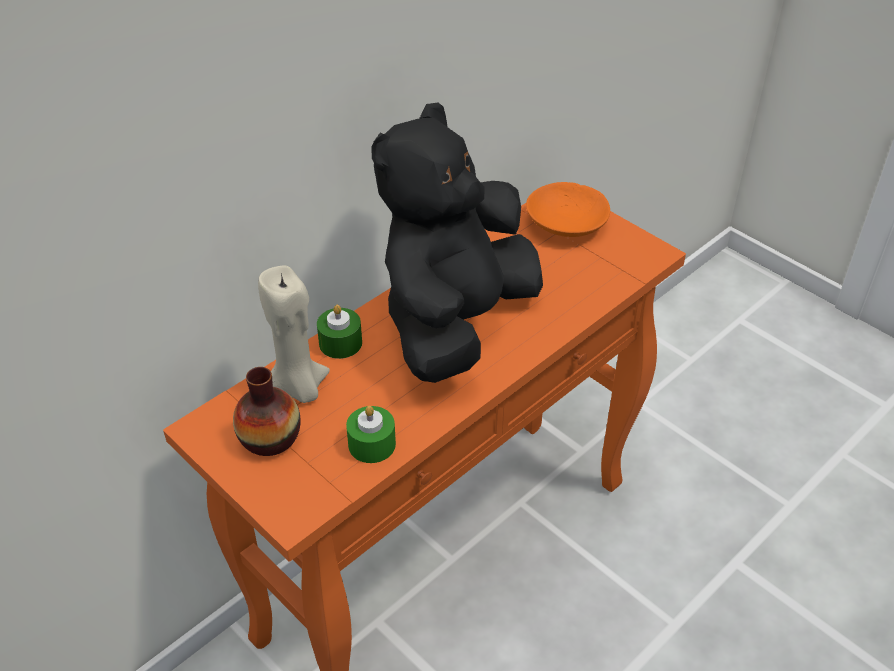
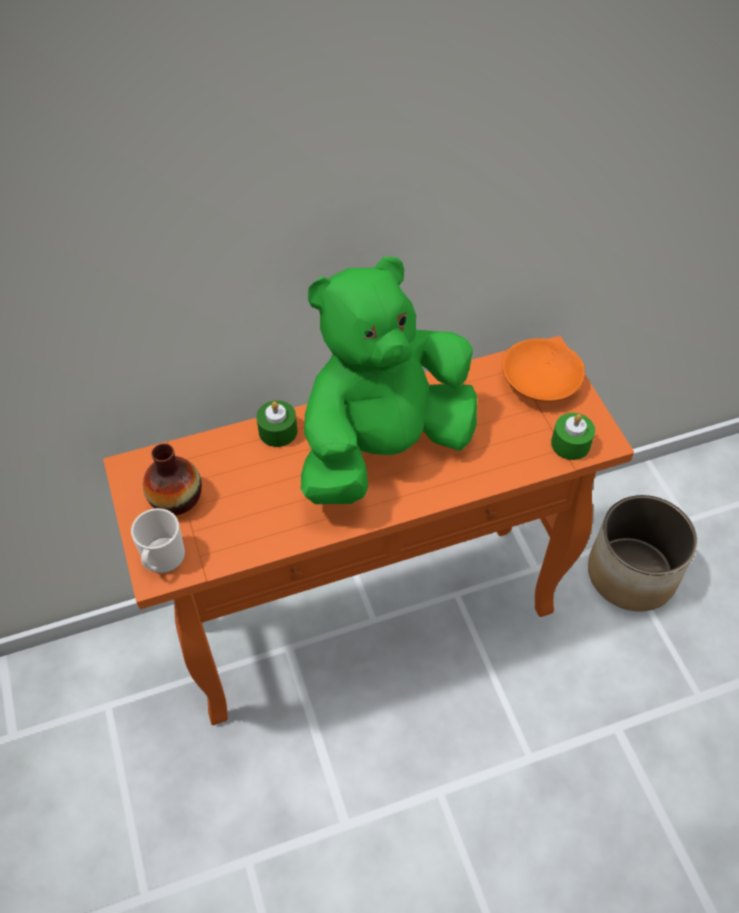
camera: 25 degrees right, 10 degrees up
beige candle [258,265,330,403] -> none
green candle [346,406,396,463] -> green candle moved to [551,413,595,460]
black plush toy [372,102,543,383] -> green plush toy [301,256,477,504]
none -> mug [131,508,185,573]
none -> planter [588,495,697,612]

